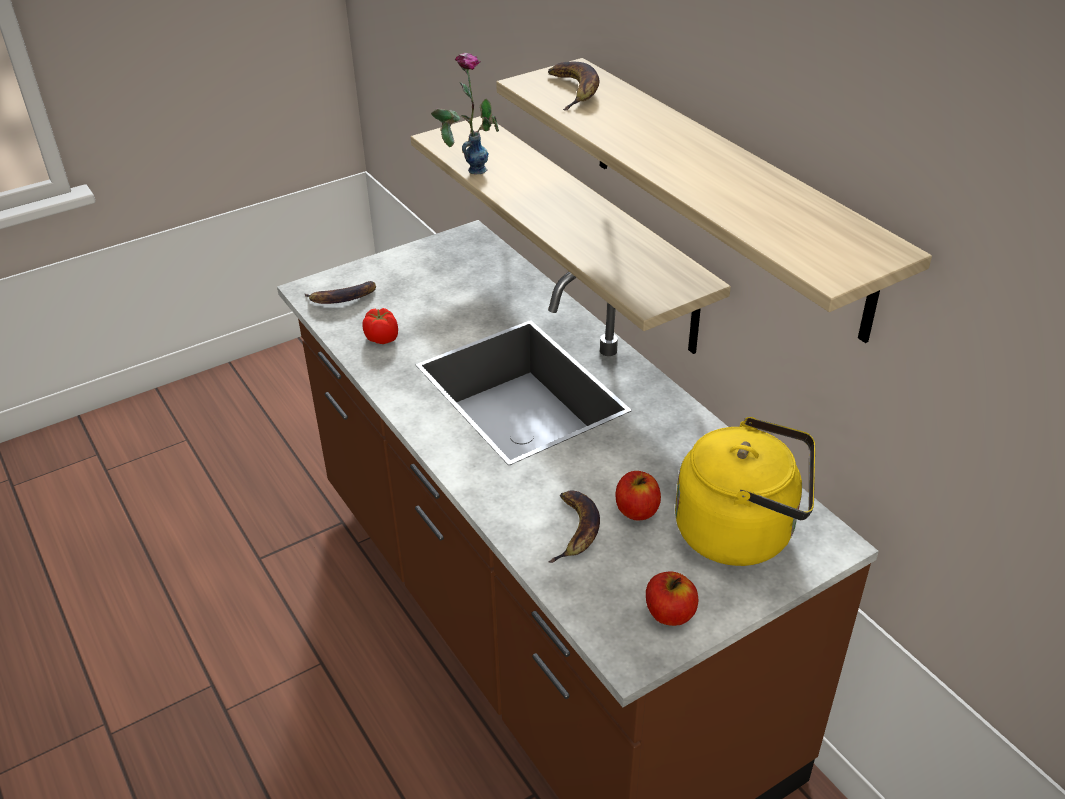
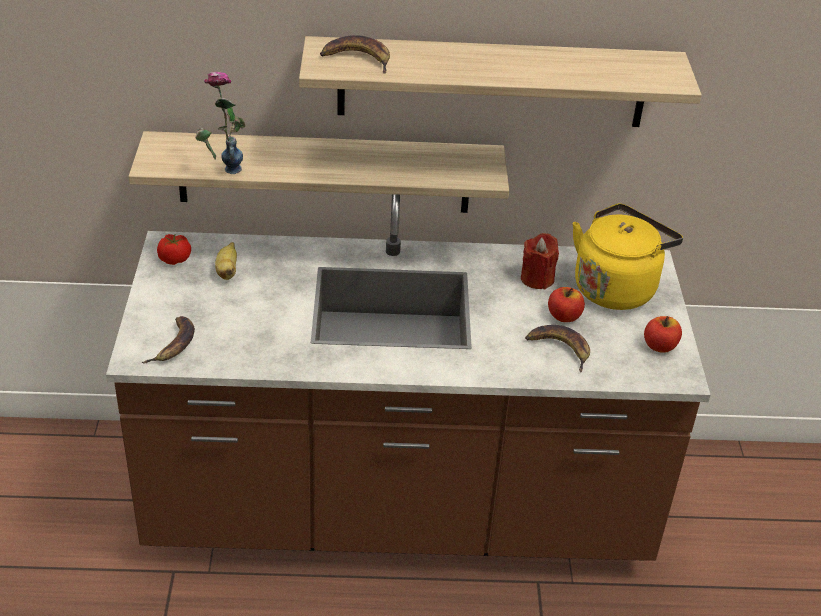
camera: 60 degrees left, 0 degrees up
tomato [362,308,398,344] -> tomato moved to [157,234,191,265]
none -> banana [215,242,237,280]
none -> red candle [521,233,559,290]

